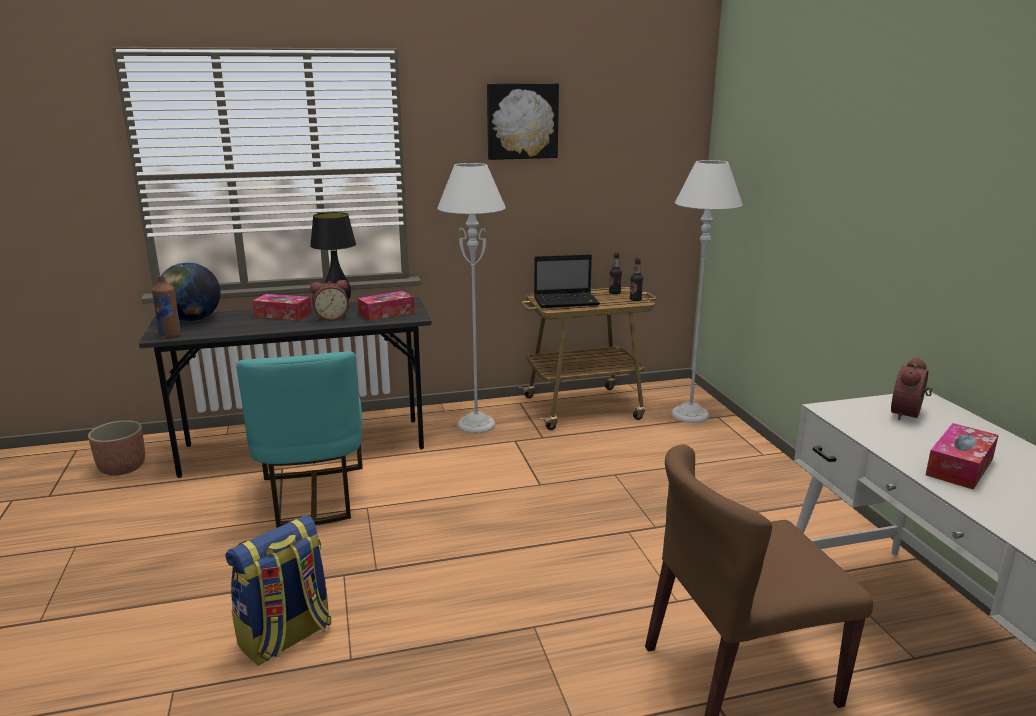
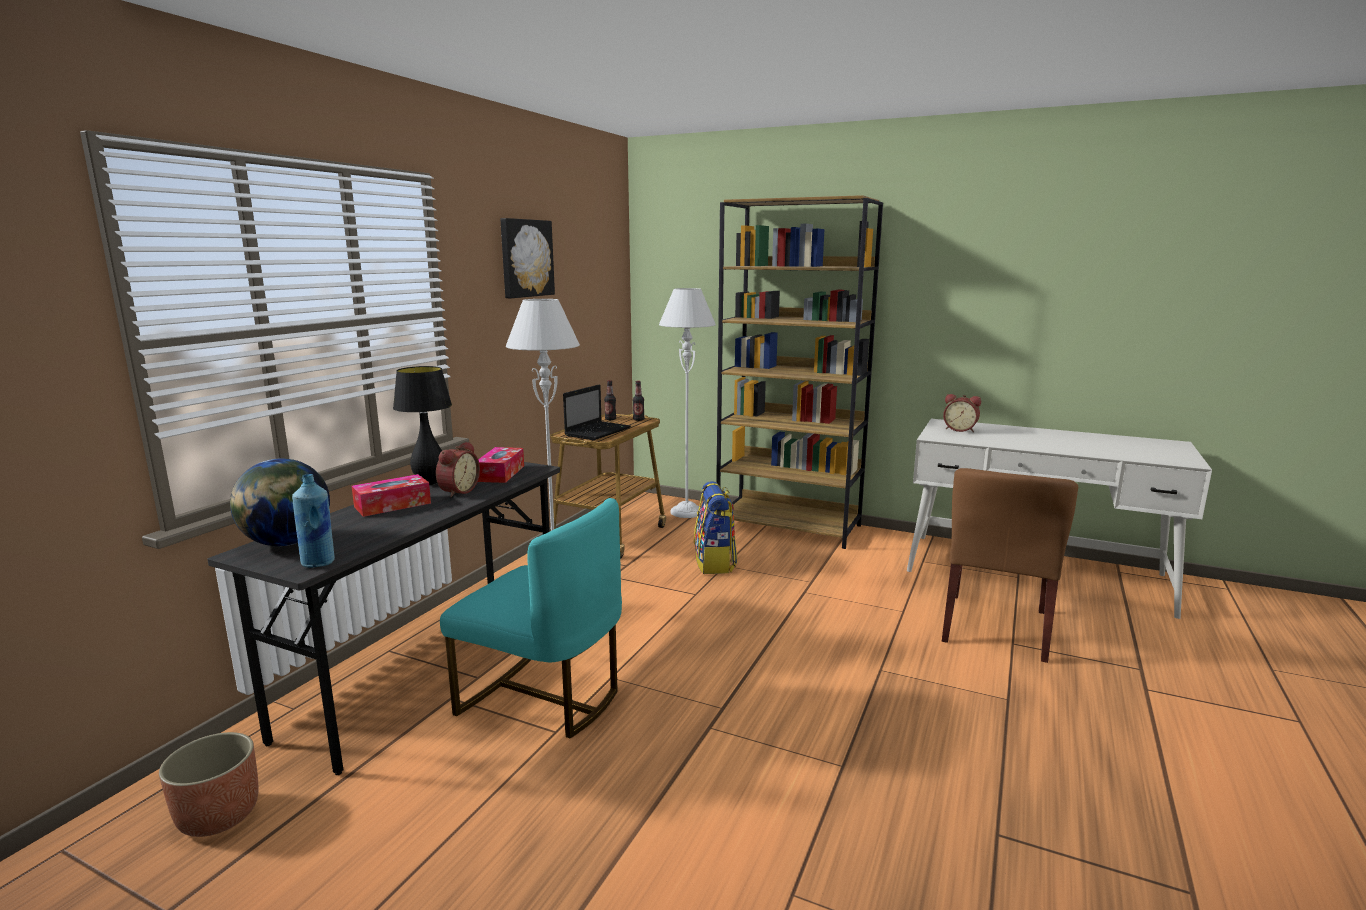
camera: 50 degrees left, 5 degrees down
brown bottle [151,276,181,338] -> blue bottle [292,474,335,568]
backpack [225,515,331,666] -> backpack moved to [694,481,738,574]
alarm clock [891,357,932,420] -> alarm clock turned 45 degrees counterclockwise [943,394,981,432]
tissue box [926,423,999,490] -> none
none -> brown bookcase [716,195,883,549]

